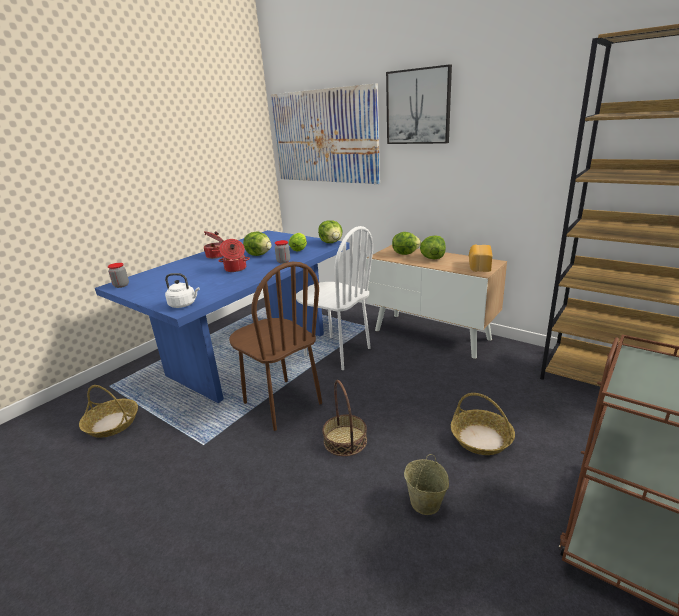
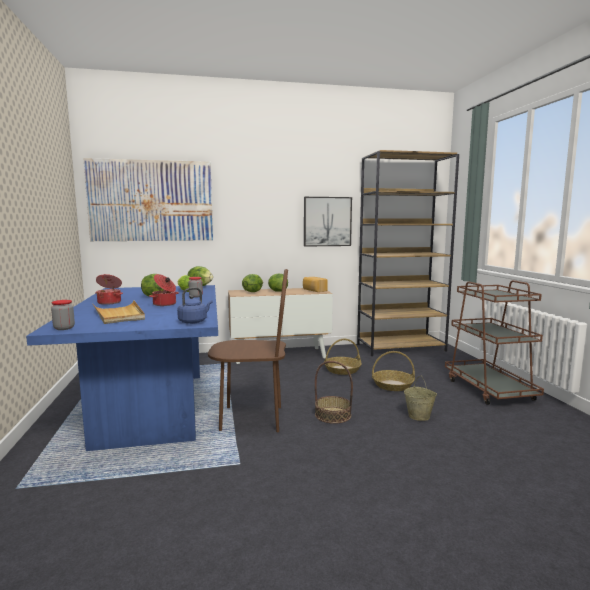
camera: 50 degrees left, 15 degrees down
basket [79,385,138,438] -> basket moved to [324,339,362,375]
white kettle [165,273,200,308] -> blue kettle [177,287,213,324]
white chair [296,226,373,370] -> none
picture [386,64,452,144] -> picture moved to [304,197,352,247]
none -> beige tray [93,301,145,324]

